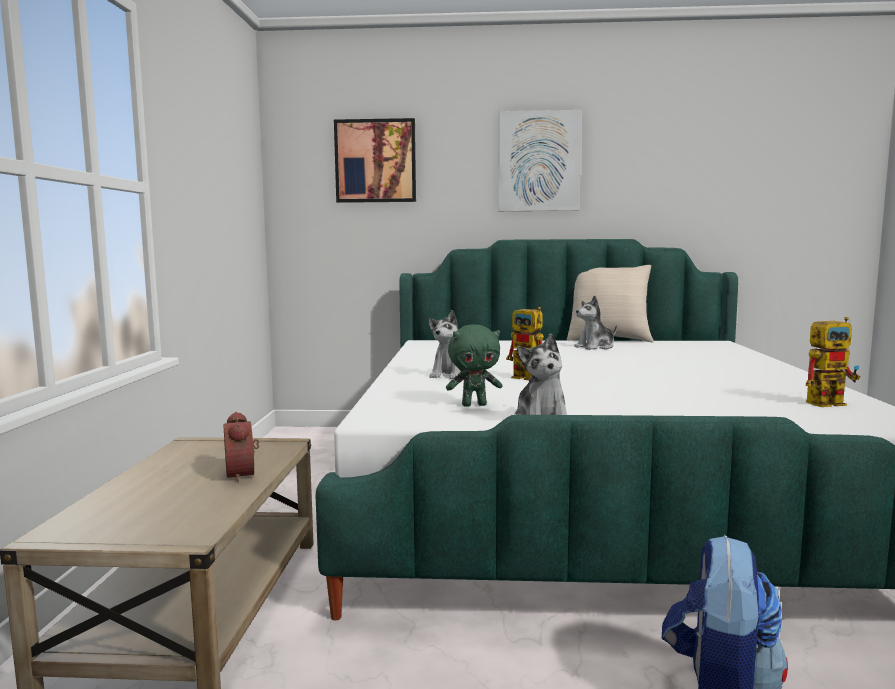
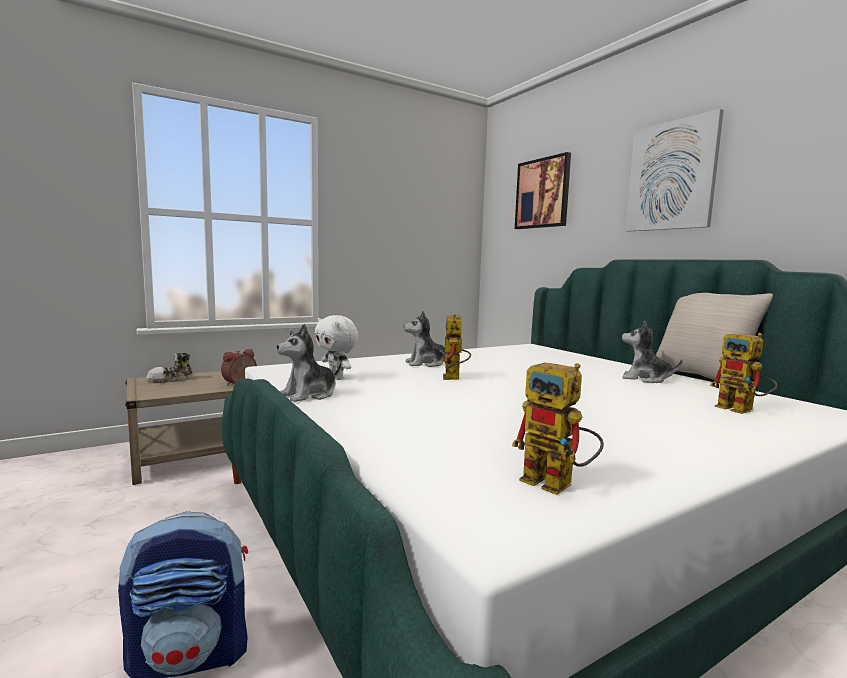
camera: 55 degrees right, 0 degrees up
green plush toy [446,325,503,407] -> white plush toy [315,315,358,380]
none -> shoe [146,353,193,383]
none -> toy robot [710,333,778,414]

